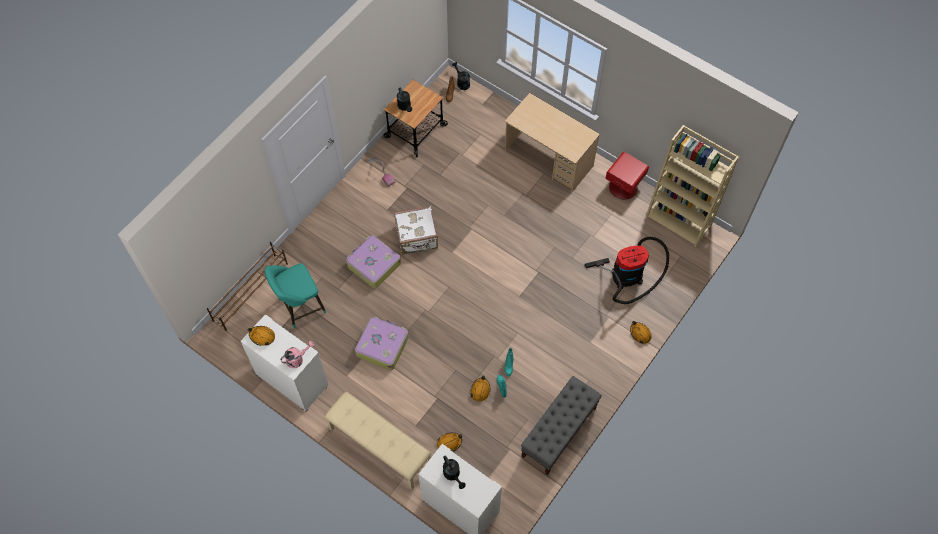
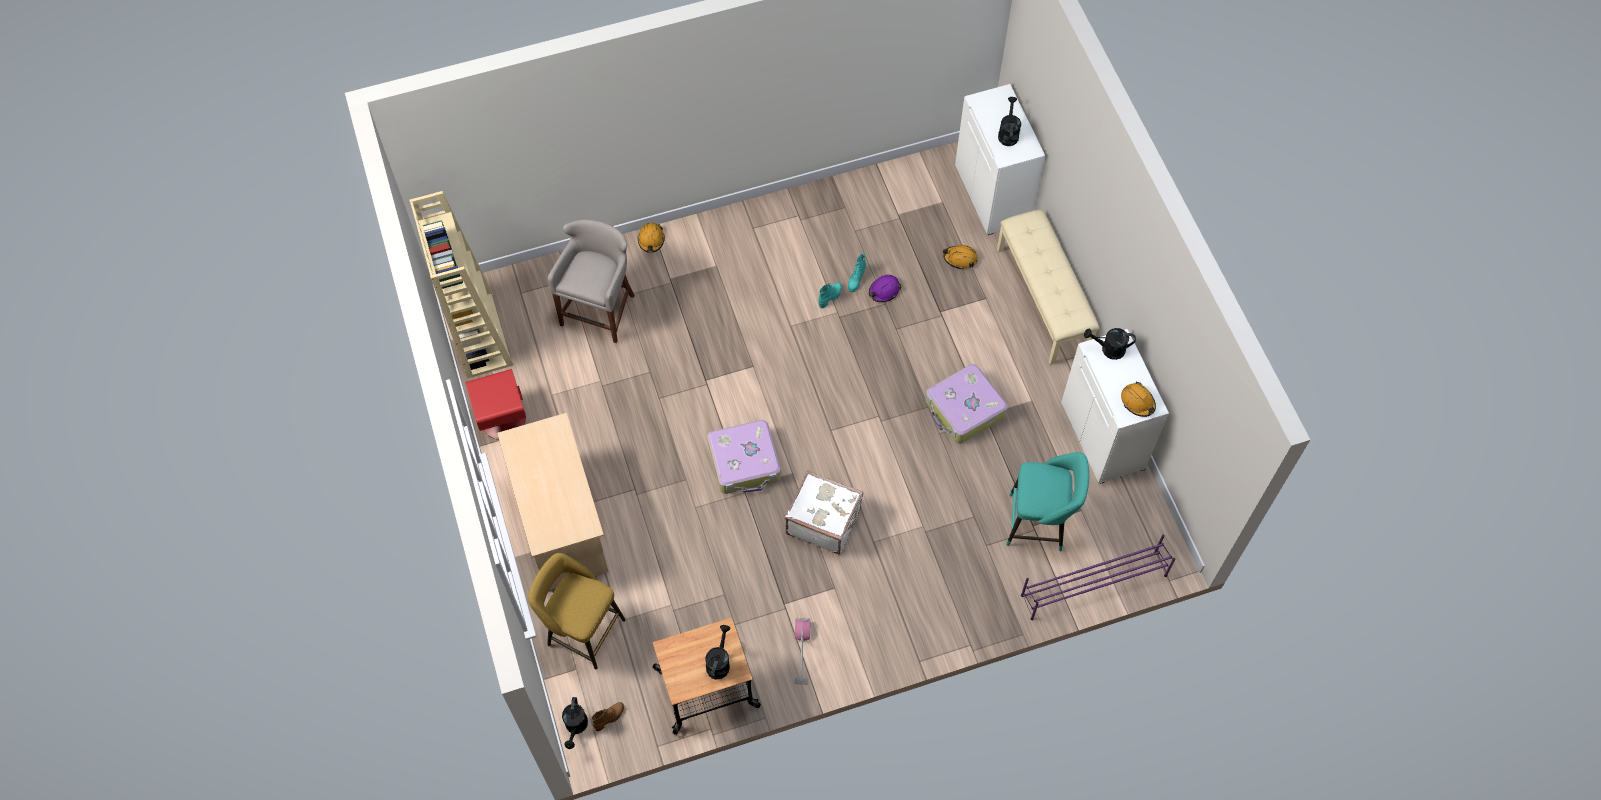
camera: 145 degrees left, 0 degrees up
brown shoe rack [207,242,288,331] -> purple shoe rack [1021,535,1175,620]
pink watering can [281,341,314,368] -> black watering can [1084,328,1136,360]
suitcase [346,235,401,288] -> suitcase moved to [708,420,781,494]
orange hard hat [470,376,490,402] -> purple hard hat [869,275,901,302]
grey bench [521,376,602,475] -> none
vacuum cleaner [585,237,669,304] -> grey stool [548,219,635,343]
none -> yellow stool [528,553,625,670]

